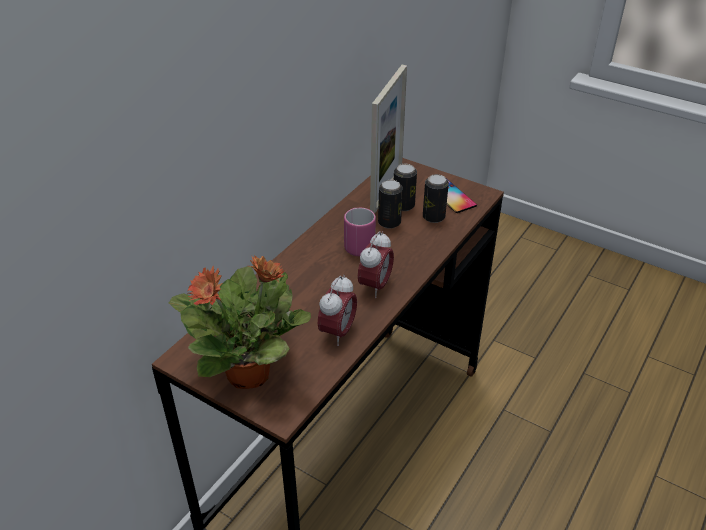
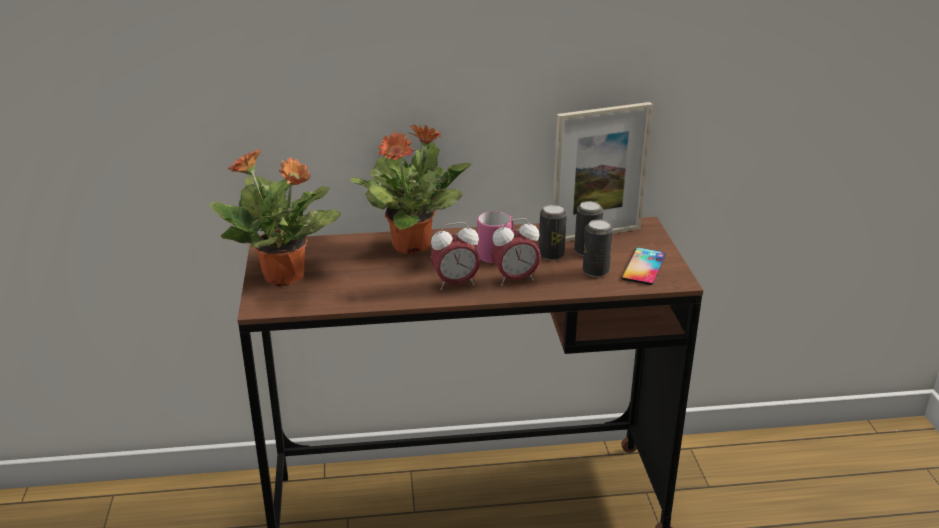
camera: 50 degrees right, 10 degrees down
alarm clock [318,275,357,346] -> alarm clock moved to [491,218,541,286]
none -> potted plant [350,124,471,255]

